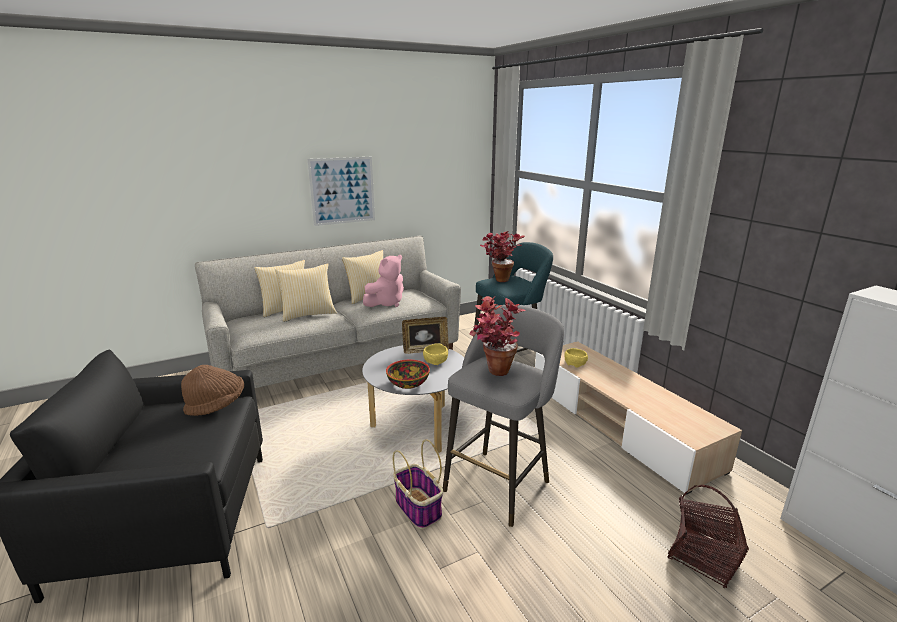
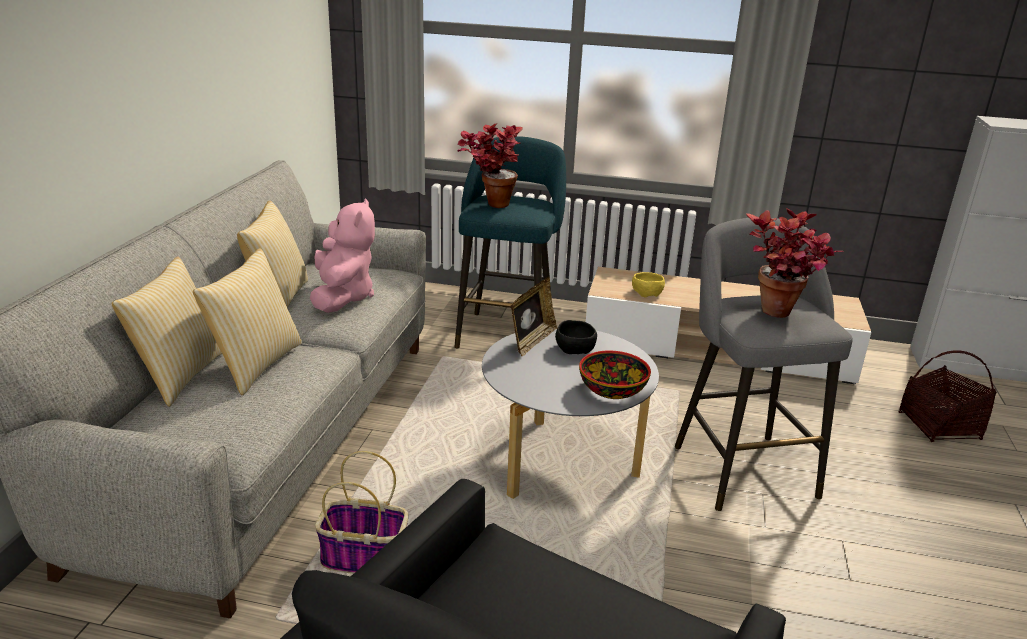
camera: 50 degrees left, 5 degrees up
brown hat [181,365,244,416] -> none
picture [308,157,375,226] -> none
basket [393,439,443,529] -> basket moved to [315,451,408,574]
yellow bowl [423,343,448,365] -> black bowl [555,320,597,354]

